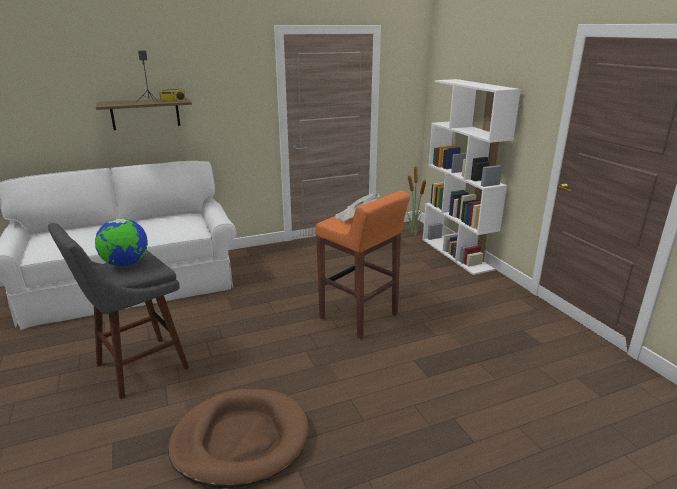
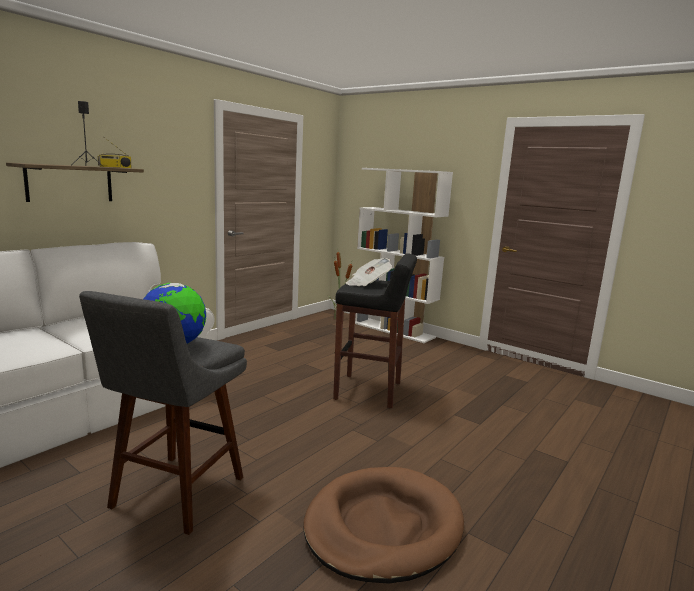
camera: 30 degrees left, 10 degrees down
orange stool [315,191,410,339] -> black stool [333,253,417,408]

